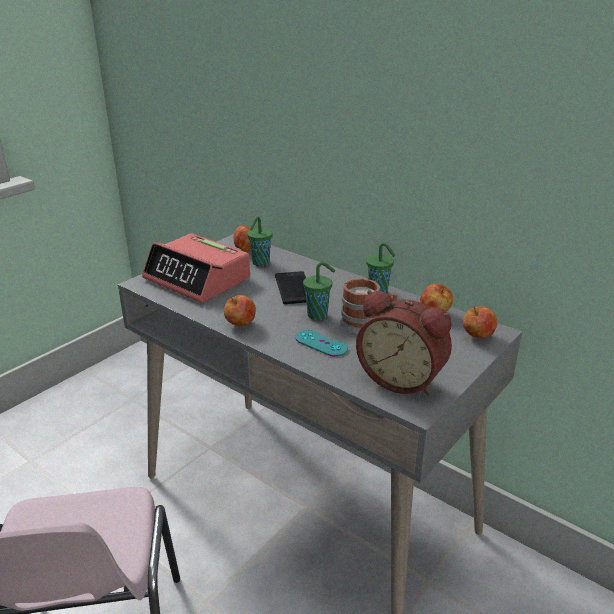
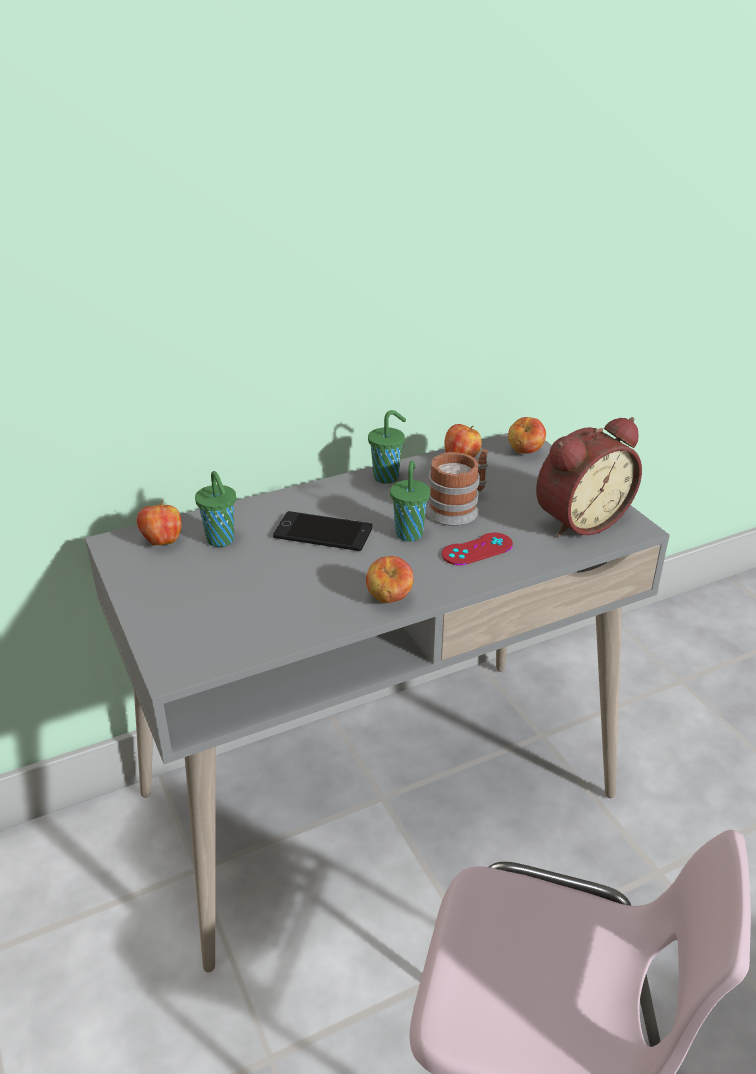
camera: 65 degrees left, 5 degrees up
alarm clock [142,233,250,303] -> none
turquoise game controller [295,330,348,357] -> red game controller [442,533,513,565]

